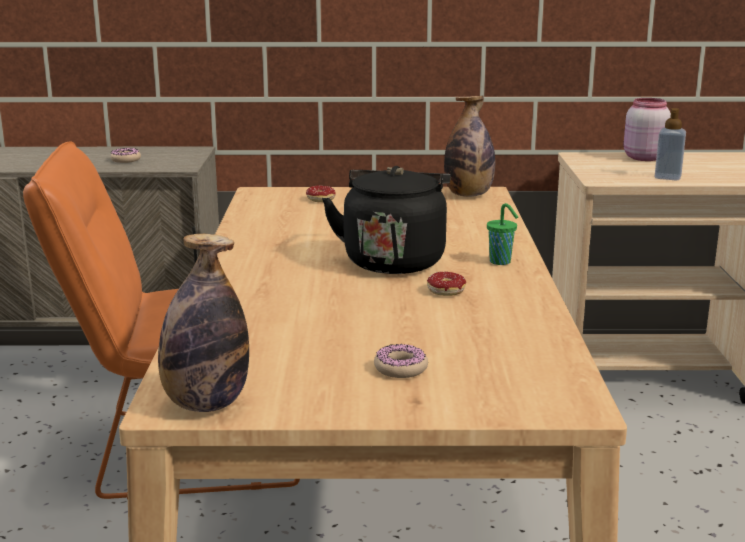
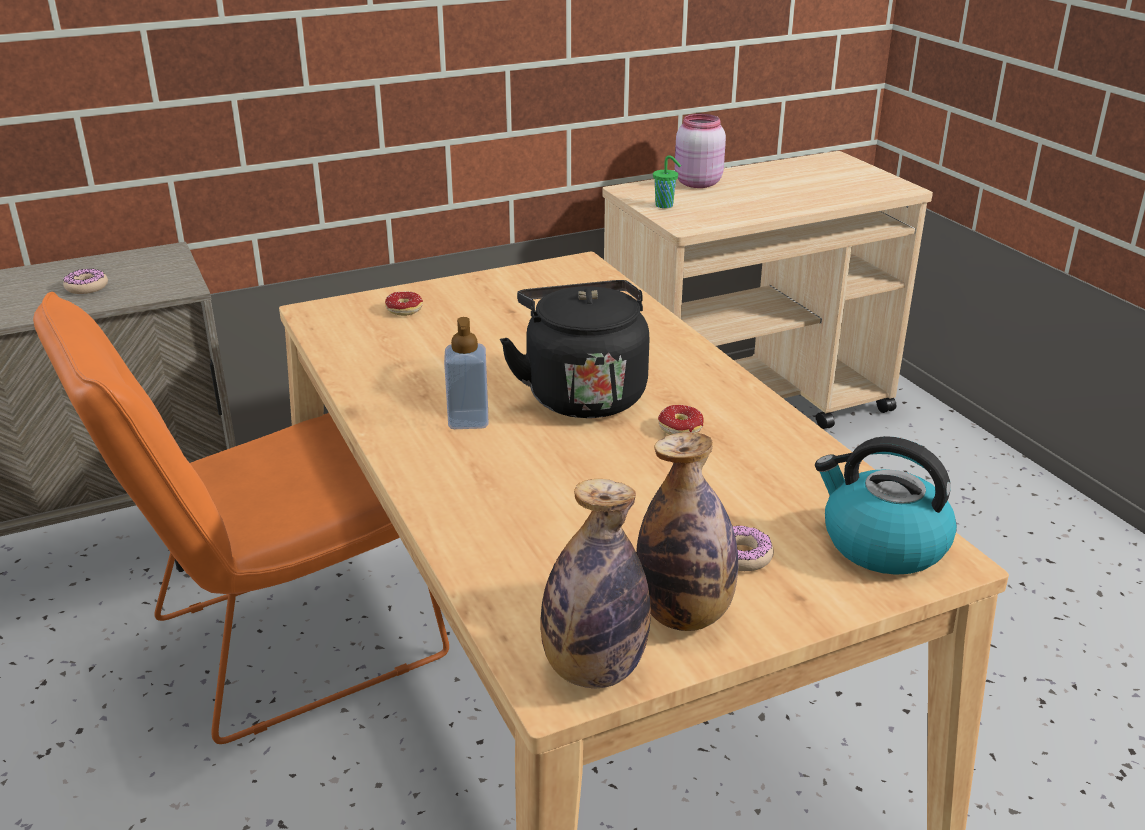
camera: 25 degrees left, 10 degrees up
bottle [444,96,495,197] -> bottle moved to [636,432,738,631]
green cup [487,203,518,265] -> green cup moved to [653,155,681,208]
soap dispenser [654,108,686,180] -> soap dispenser moved to [444,317,488,429]
none -> kettle [815,436,957,575]

